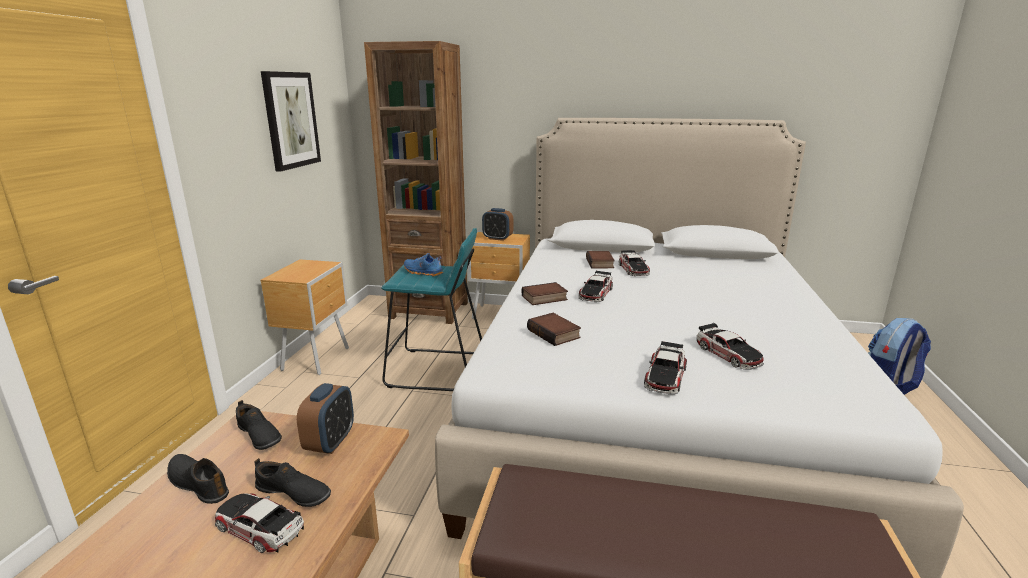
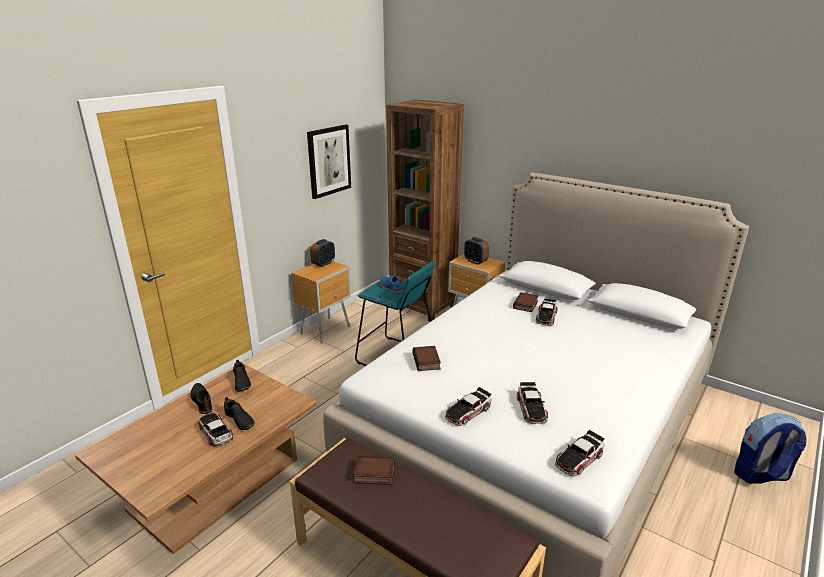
camera: 25 degrees right, 5 degrees up
alarm clock [297,383,354,454] -> alarm clock moved to [310,239,335,267]
book [522,282,568,305] -> book moved to [353,456,395,485]
toy car [579,271,613,302] -> toy car moved to [555,430,605,476]

